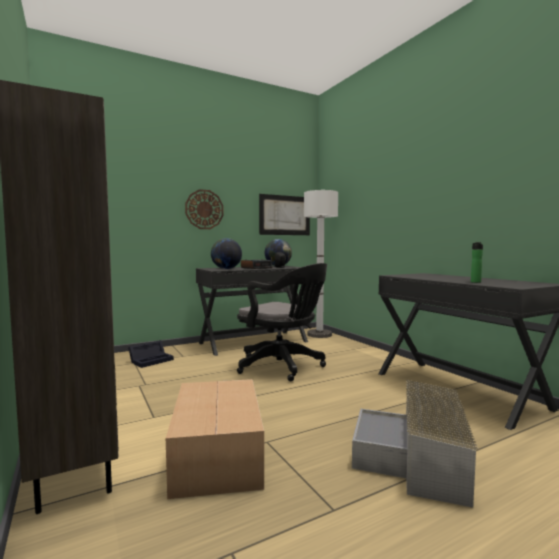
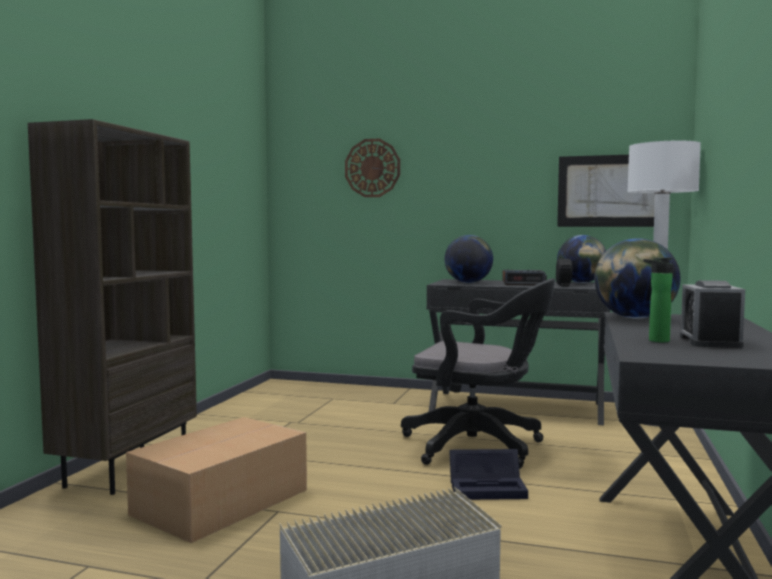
camera: 45 degrees right, 0 degrees up
black storage box [128,340,174,368] -> black storage box moved to [449,449,528,500]
wall clock [185,189,223,229] -> wall clock moved to [345,139,400,197]
black office chair [237,263,327,381] -> black office chair turned 60 degrees counterclockwise [401,278,555,469]
none -> globe [594,238,680,319]
none -> alarm clock [680,280,745,348]

